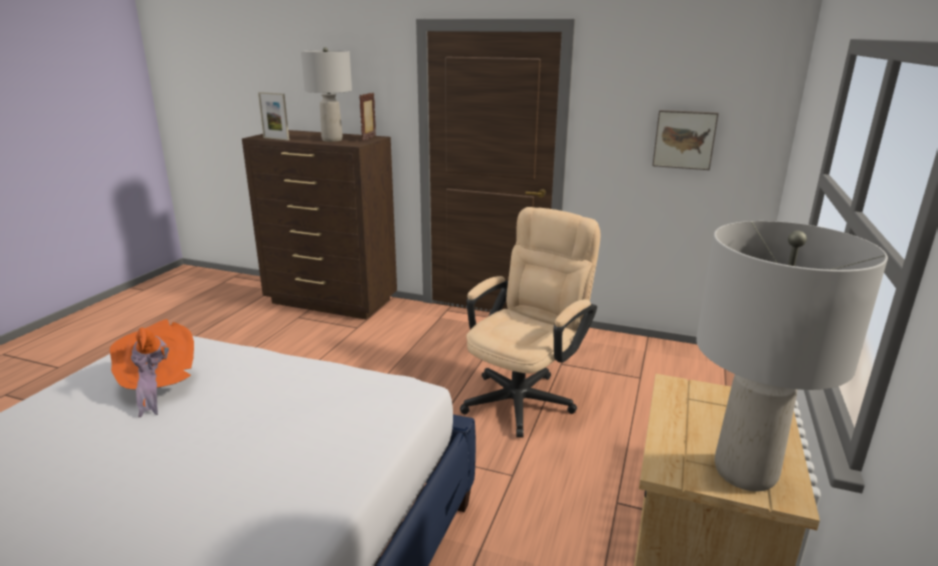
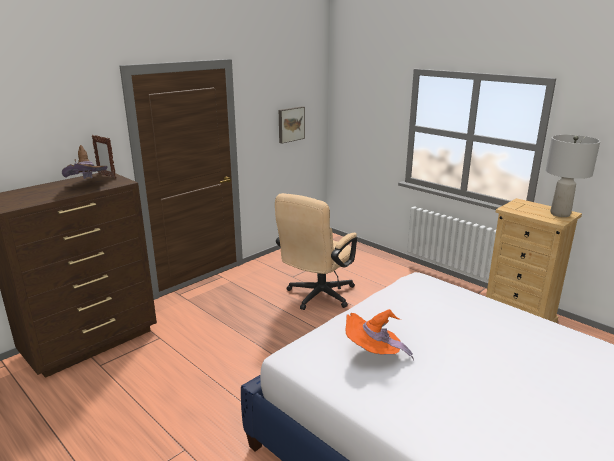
camera: 65 degrees left, 0 degrees up
picture frame [258,92,289,140] -> none
grey table lamp [301,47,352,142] -> brown hat [62,145,107,179]
beige office chair [460,207,600,438] -> beige office chair turned 120 degrees counterclockwise [275,193,357,310]

